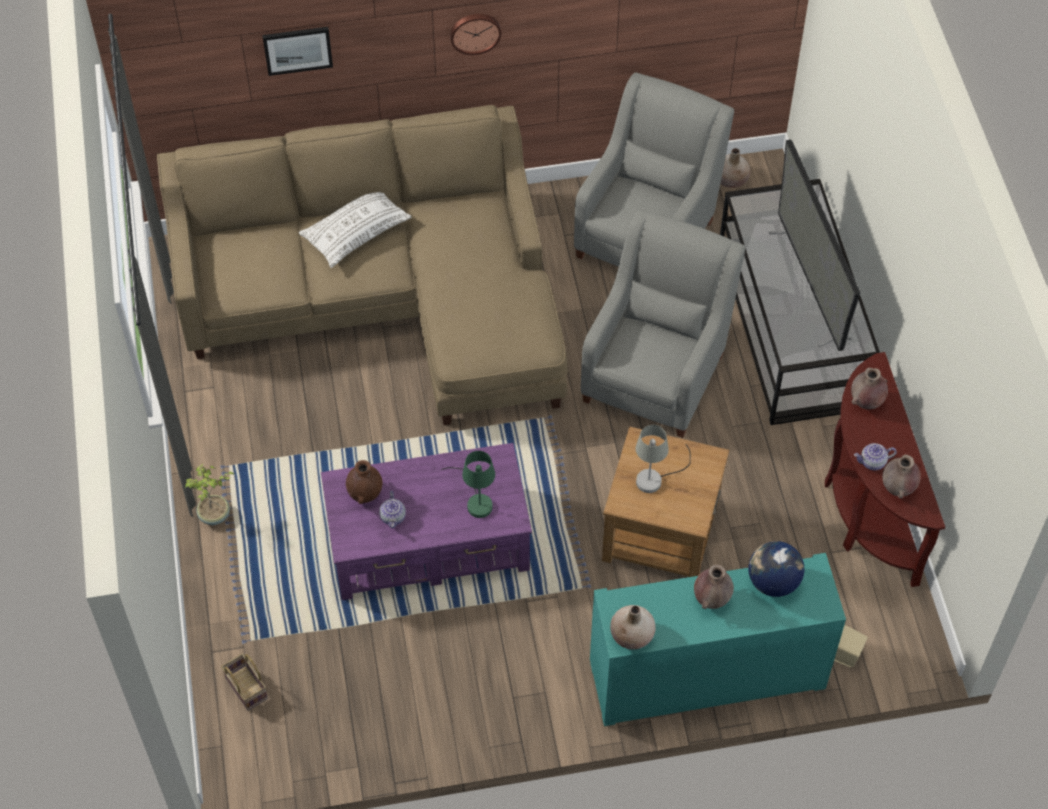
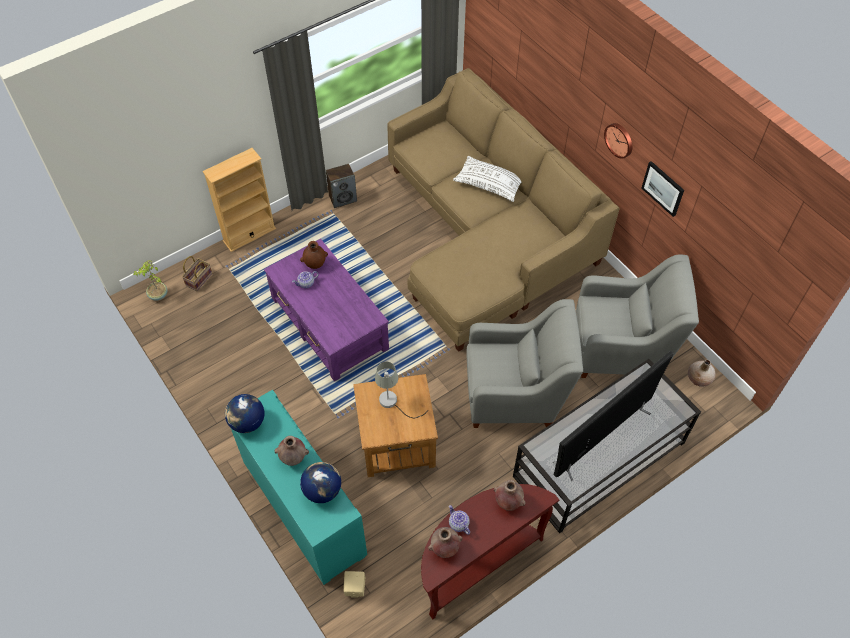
camera: 65 degrees right, 0 degrees up
potted plant [185,464,234,525] -> potted plant moved to [133,260,167,301]
picture [262,27,333,76] -> picture moved to [641,161,684,217]
green table lamp [441,451,495,518] -> none
beige vase [610,605,656,650] -> globe [225,394,264,433]
none -> beige bookcase [203,148,276,252]
none -> speaker [326,164,357,208]

